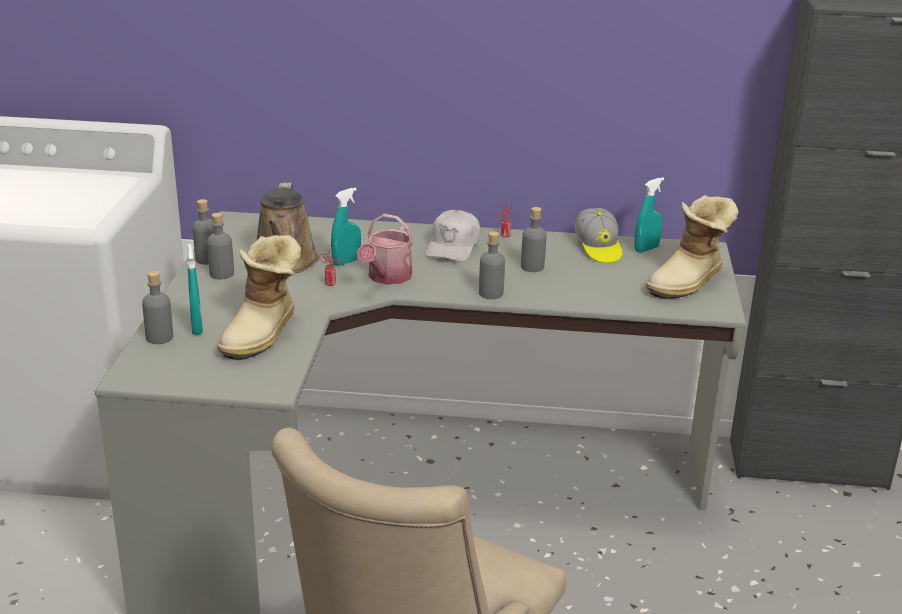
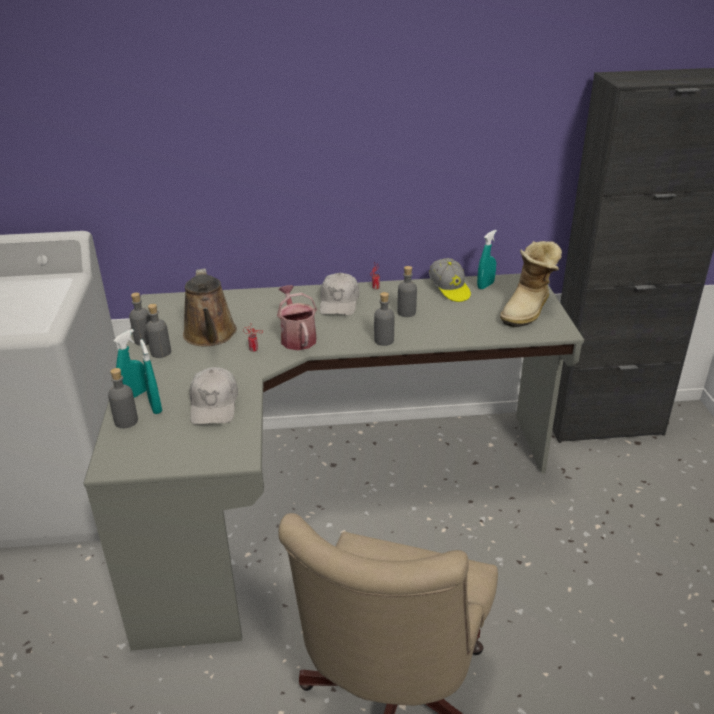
camera: 10 degrees left, 5 degrees up
boot [217,235,302,361] -> white cap [190,367,238,425]
turquoise spray bottle [331,188,361,266] -> turquoise spray bottle moved to [114,329,146,398]
watering can [357,214,414,285] -> watering can turned 150 degrees clockwise [277,285,317,350]

